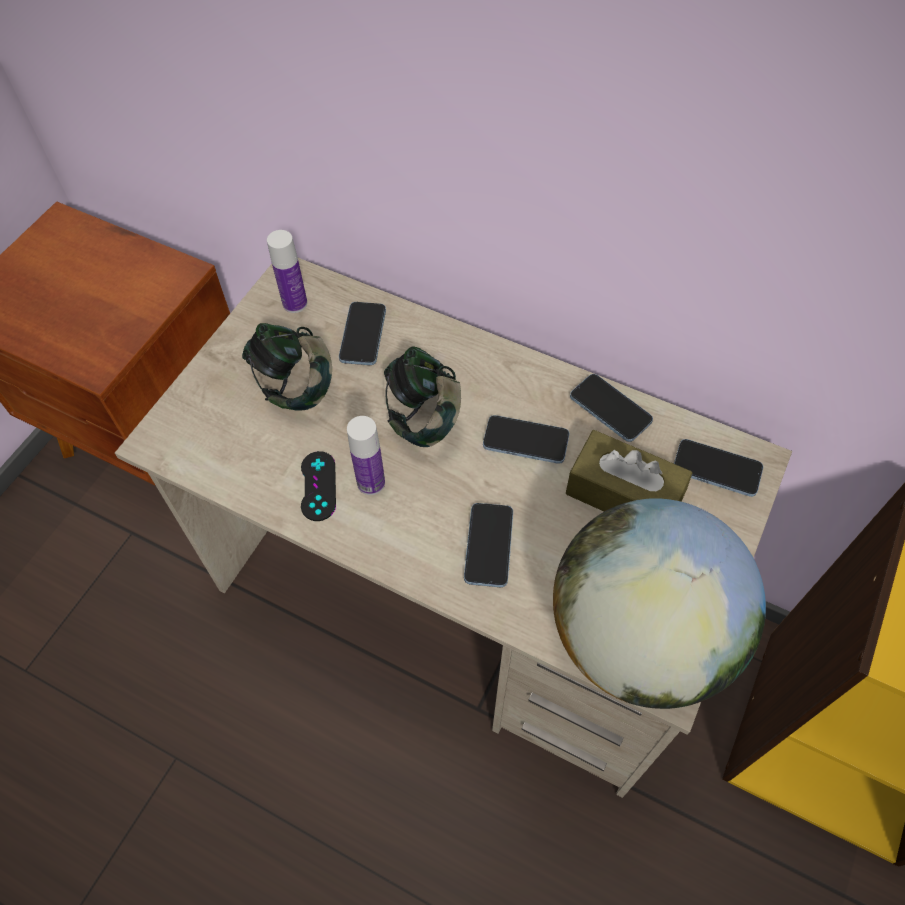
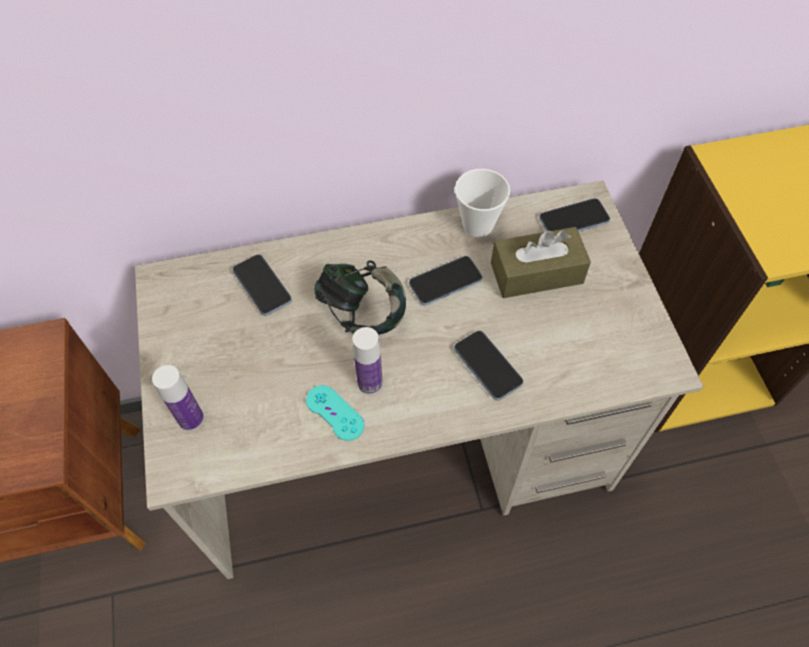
camera: 40 degrees left, 0 degrees up
headphones [242,323,332,411] -> none
bottle [267,230,307,313] -> bottle moved to [152,365,204,431]
black game controller [301,451,336,521] -> turquoise game controller [306,385,364,441]
globe [553,498,766,709] -> none
phone [570,374,653,442] -> cup [455,169,510,237]

